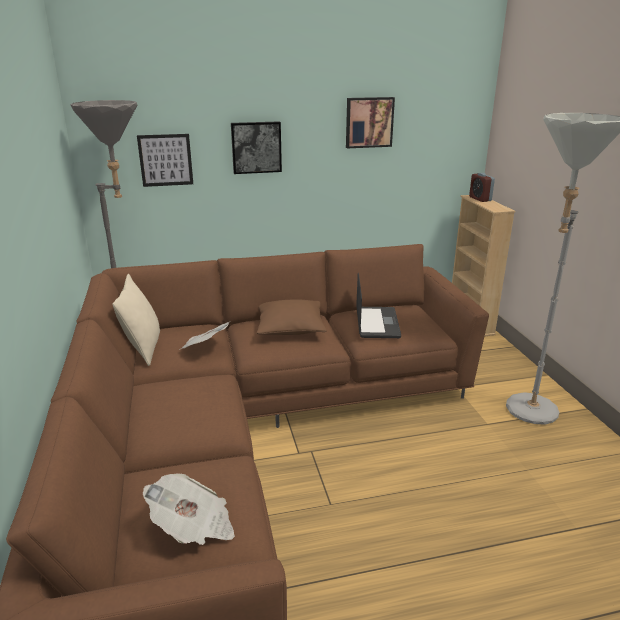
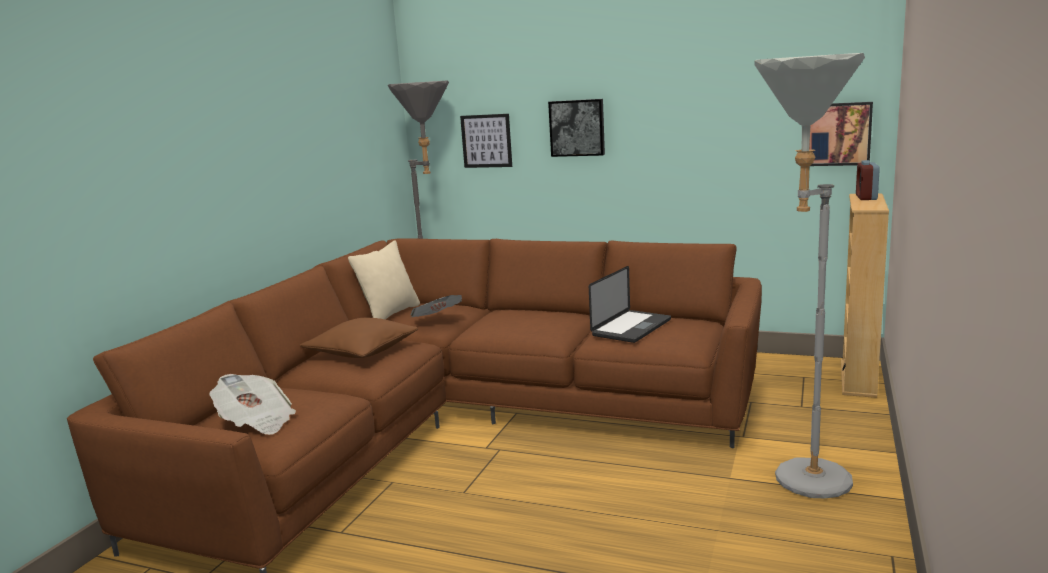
camera: 35 degrees right, 10 degrees down
brown pillow [257,299,326,335] -> brown pillow moved to [300,318,418,358]
picture [346,97,395,148] -> picture moved to [809,102,873,166]

